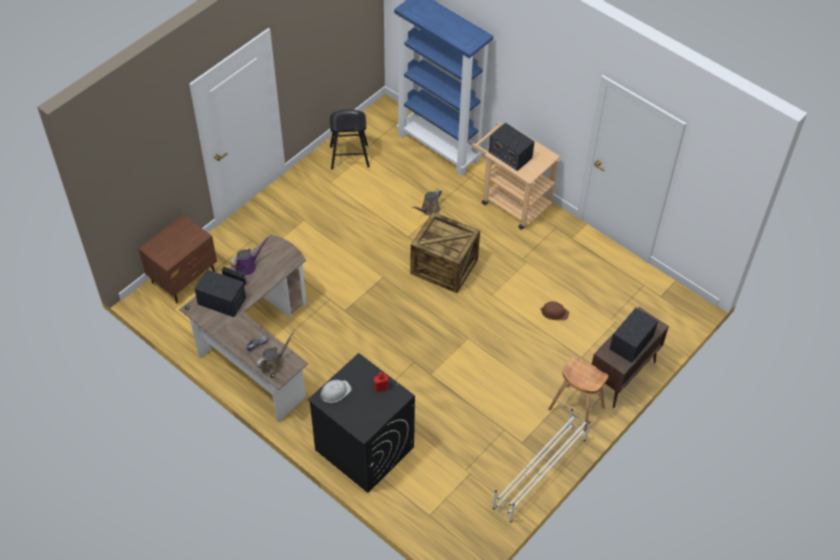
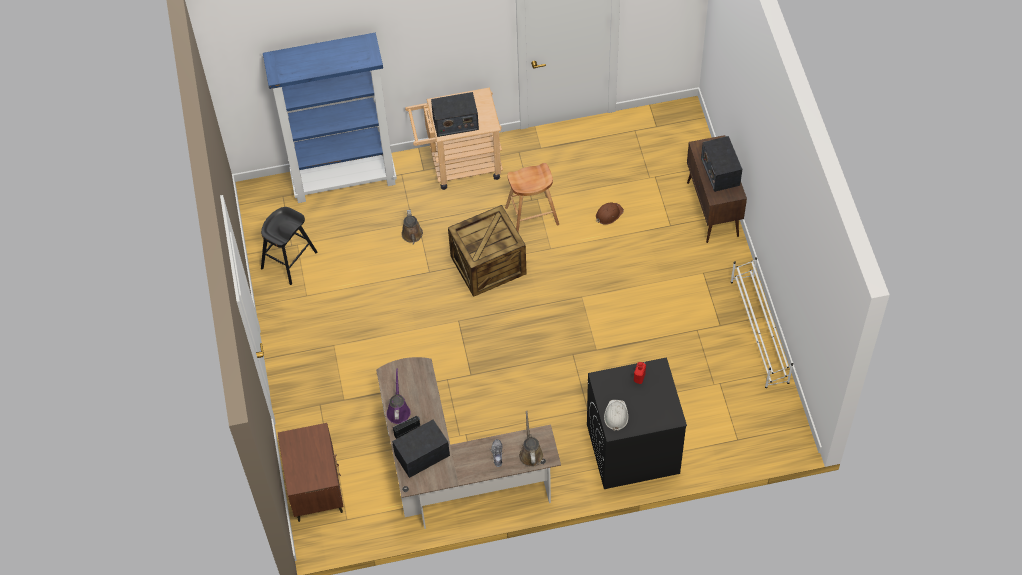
camera: 50 degrees left, 5 degrees up
brown stool [548,356,608,431] -> brown stool moved to [505,163,559,233]

